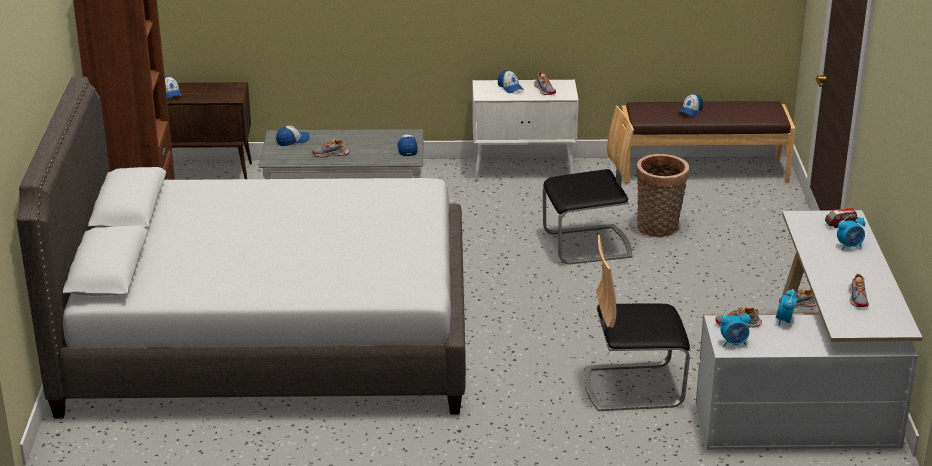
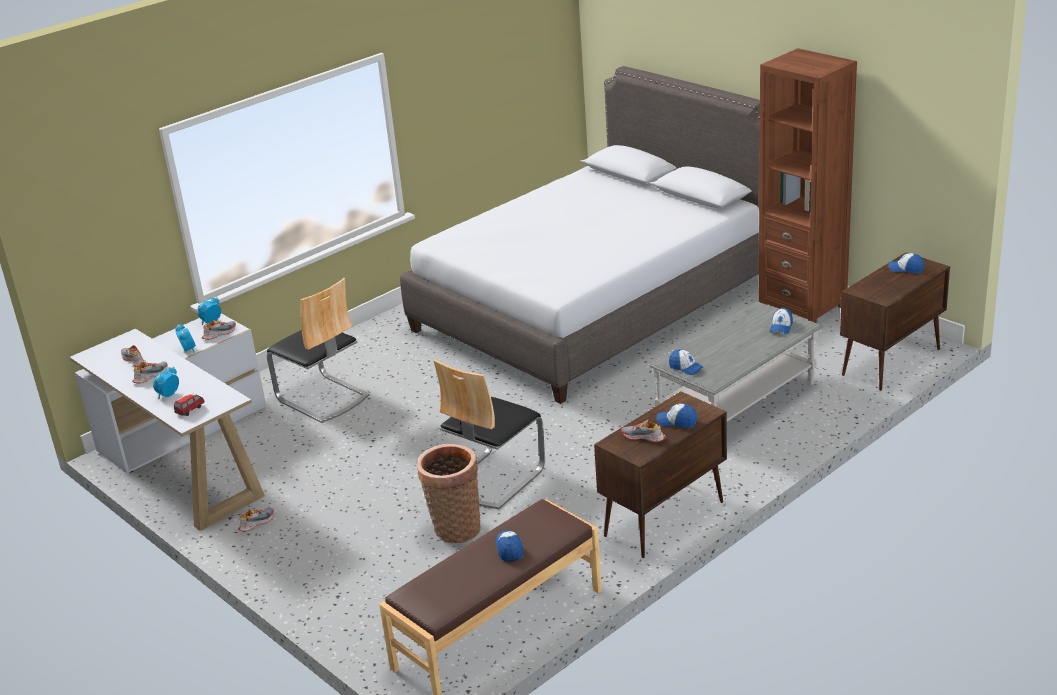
camera: 140 degrees right, 0 degrees up
shoe [312,138,350,158] -> shoe moved to [132,362,168,384]
white cabinet [472,80,579,181] -> brown cabinet [594,391,727,558]
chair [585,235,690,411] -> chair turned 90 degrees clockwise [267,278,370,423]

